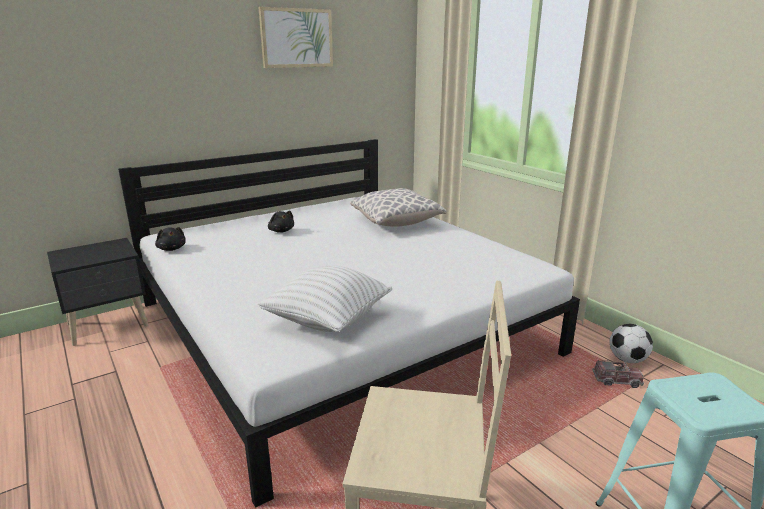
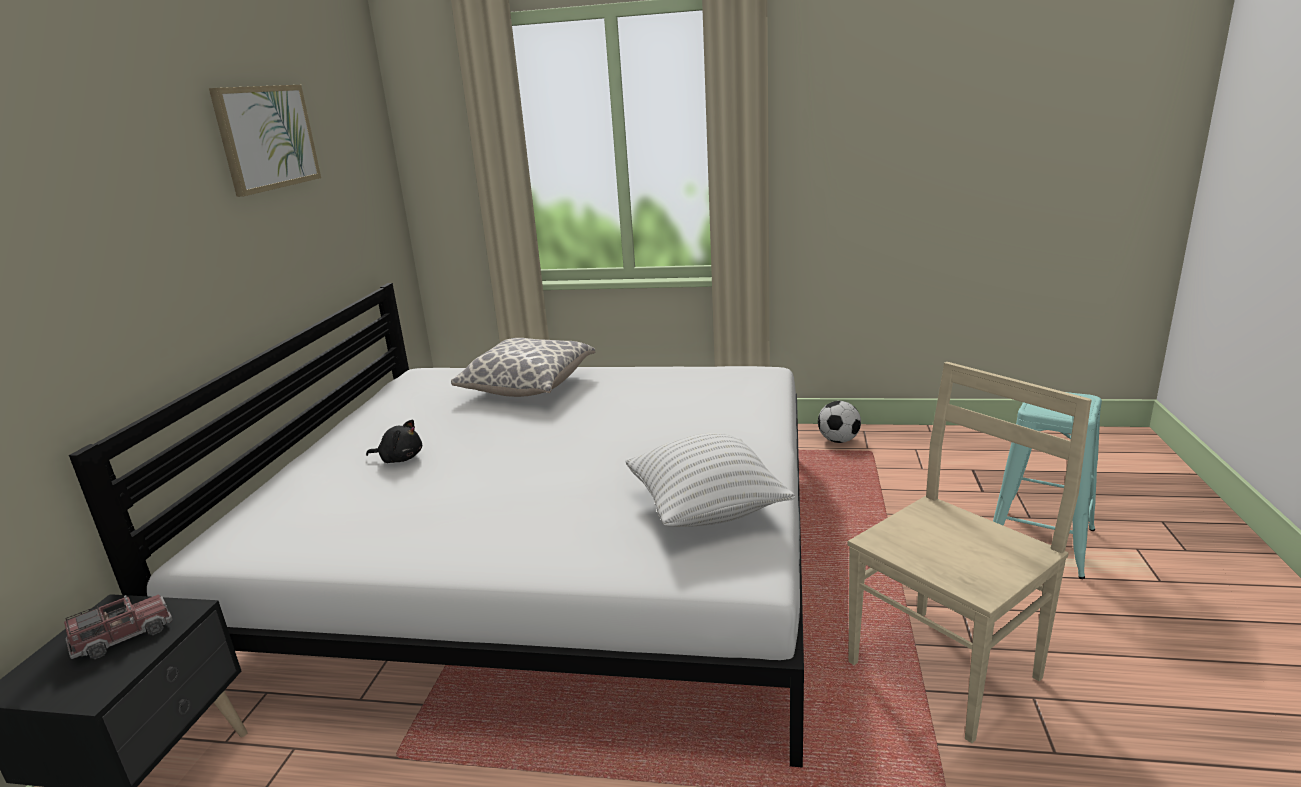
camera: 45 degrees left, 0 degrees up
black plush toy [155,227,186,251] -> none
toy truck [592,360,644,388] -> toy truck moved to [64,594,173,659]

